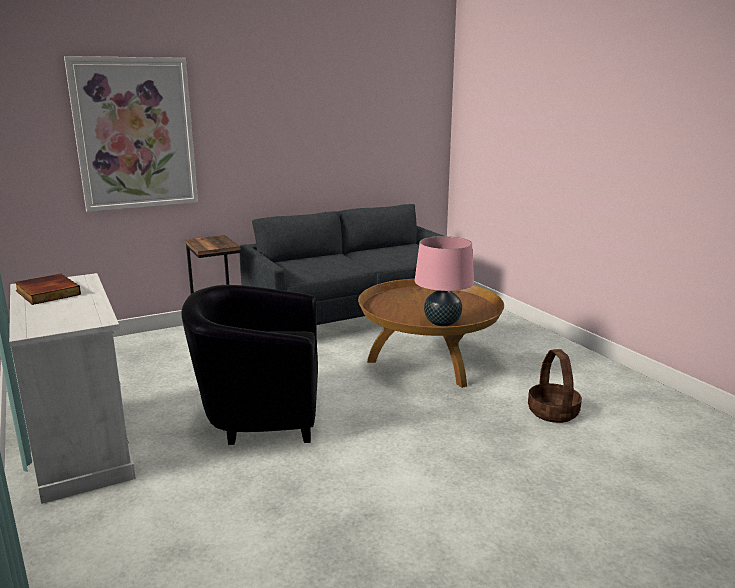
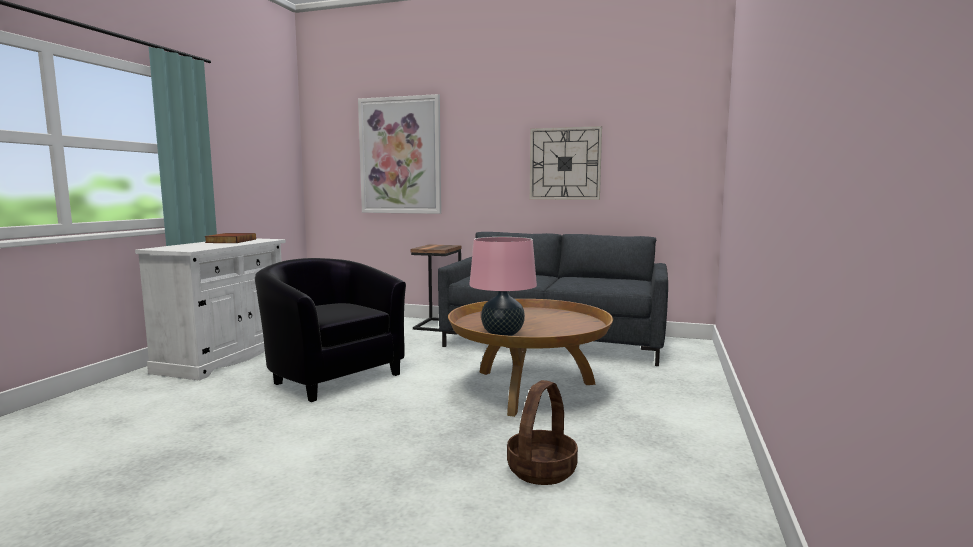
camera: 45 degrees right, 10 degrees down
none -> wall clock [530,126,602,200]

